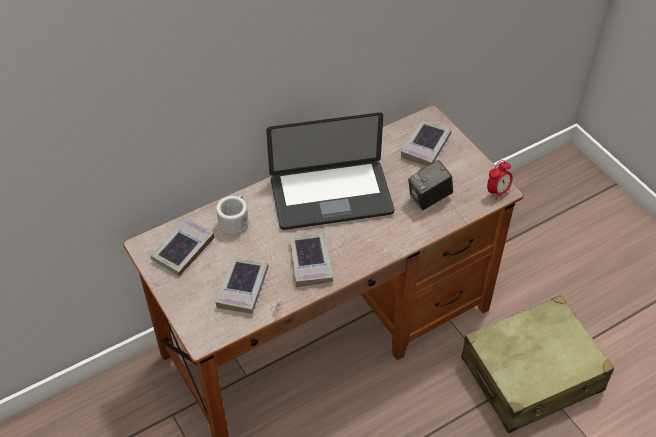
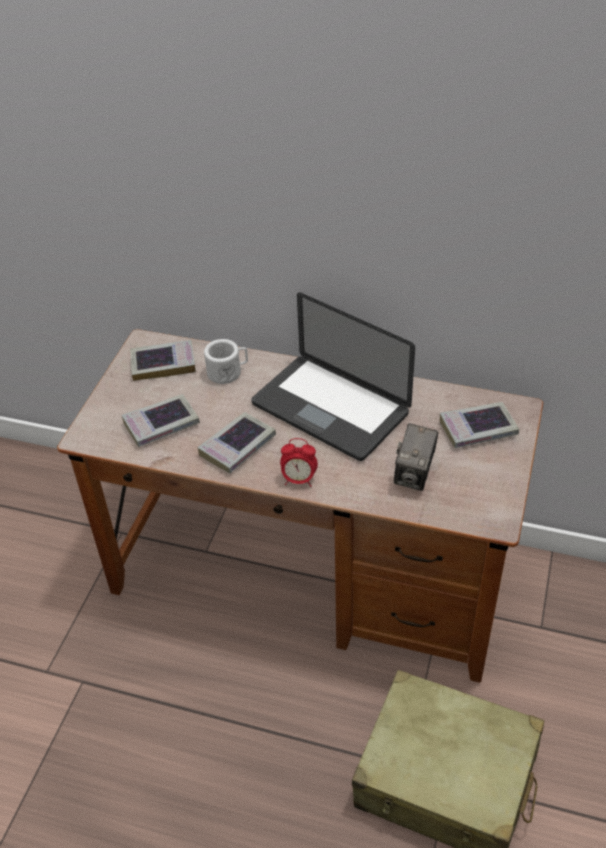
camera: 50 degrees right, 5 degrees down
camera [408,160,453,210] -> camera turned 90 degrees counterclockwise [394,423,438,491]
alarm clock [487,160,513,200] -> alarm clock moved to [280,438,318,487]

